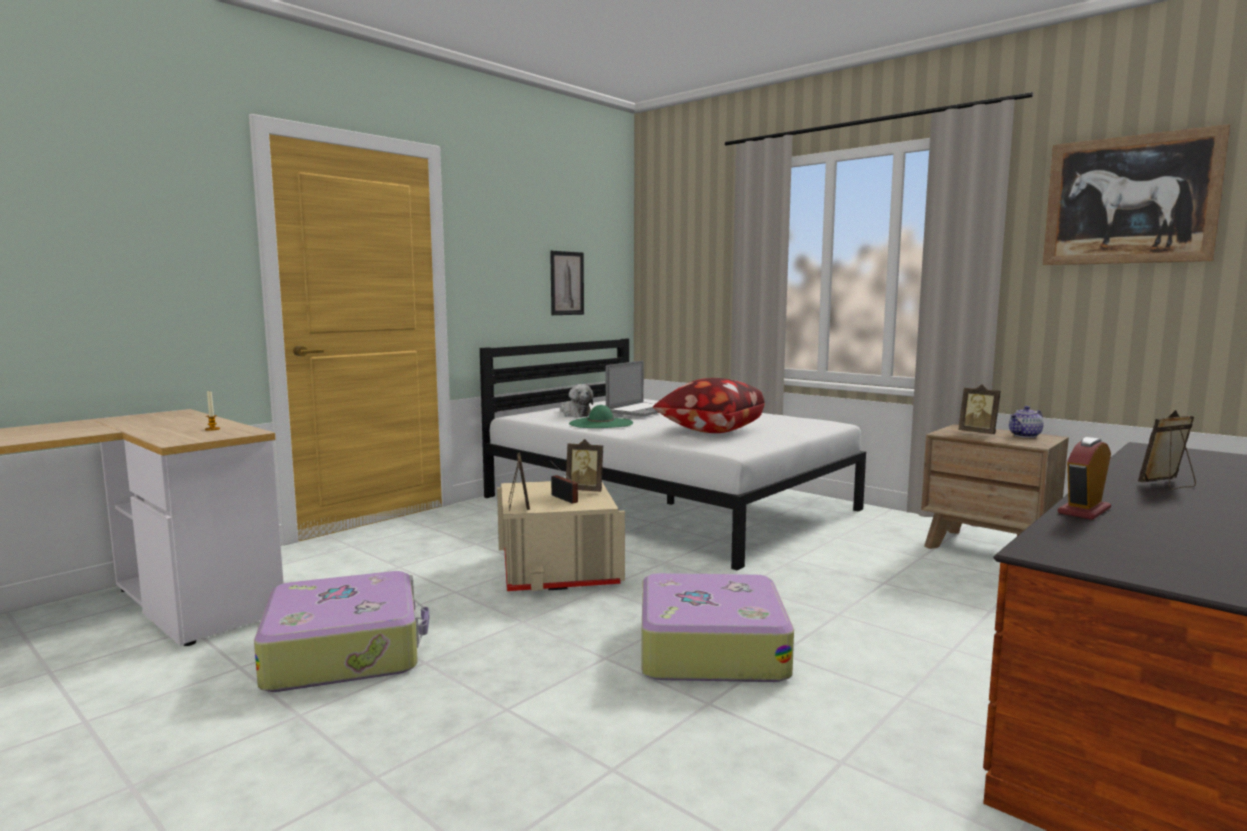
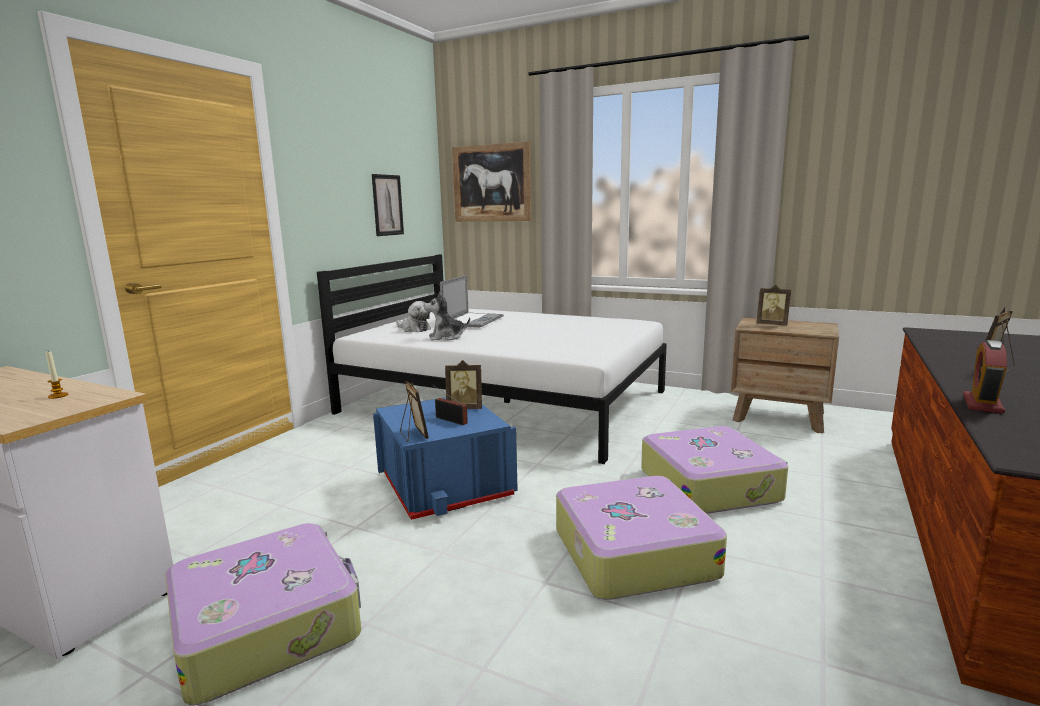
camera: 15 degrees left, 5 degrees up
beige storage box [497,481,625,591] -> blue storage box [373,397,518,520]
green hat [569,405,633,428] -> plush toy [424,292,470,341]
pillow [653,378,765,433] -> none
teapot [1009,406,1044,438] -> none
picture [1043,124,1231,265] -> picture moved to [452,141,531,222]
none -> suitcase [641,426,788,514]

